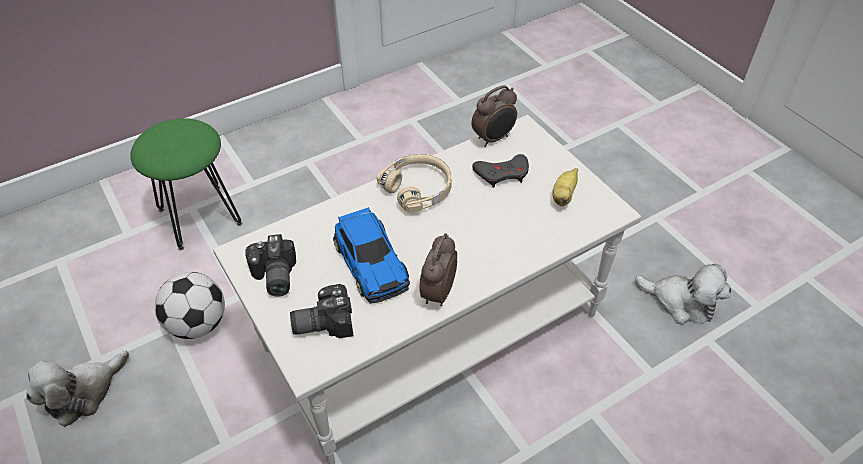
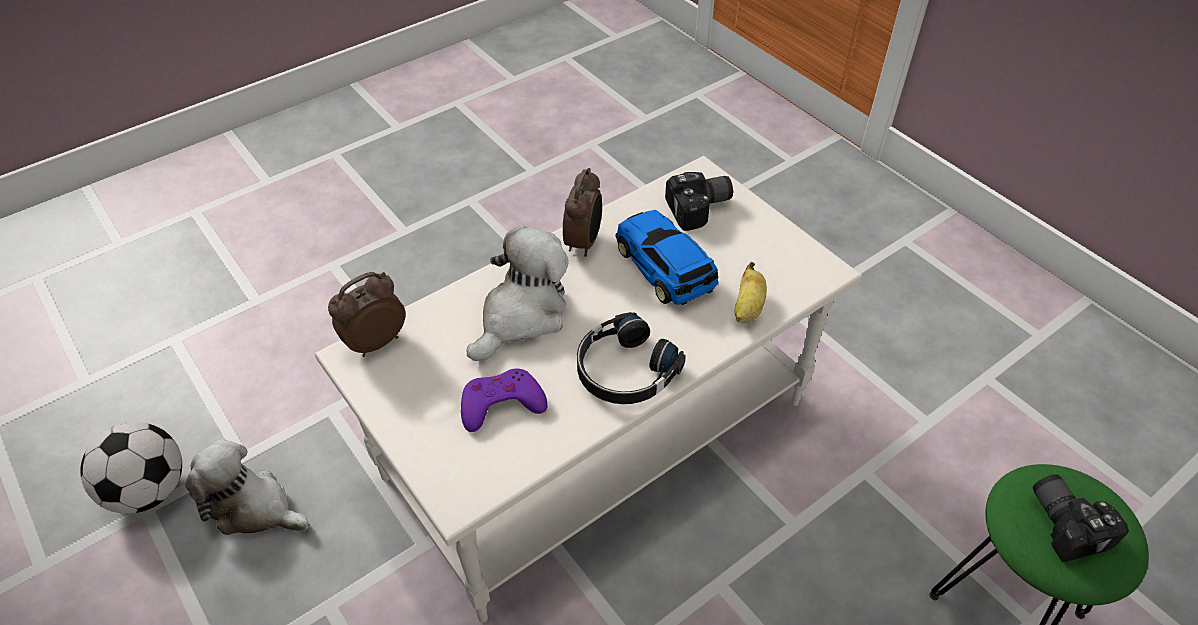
camera: 175 degrees right, 0 degrees up
plush toy [26,351,129,427] -> plush toy moved to [467,226,569,361]
football [155,272,225,339] -> football moved to [81,422,182,514]
camera [245,234,296,297] -> camera moved to [1033,474,1129,562]
beige headphones [377,154,452,213] -> black headphones [577,312,686,404]
alarm clock [471,85,517,147] -> alarm clock moved to [328,272,406,357]
grey game controller [472,154,529,187] -> purple game controller [461,369,548,432]
banana [553,168,578,206] -> banana moved to [735,262,767,323]

